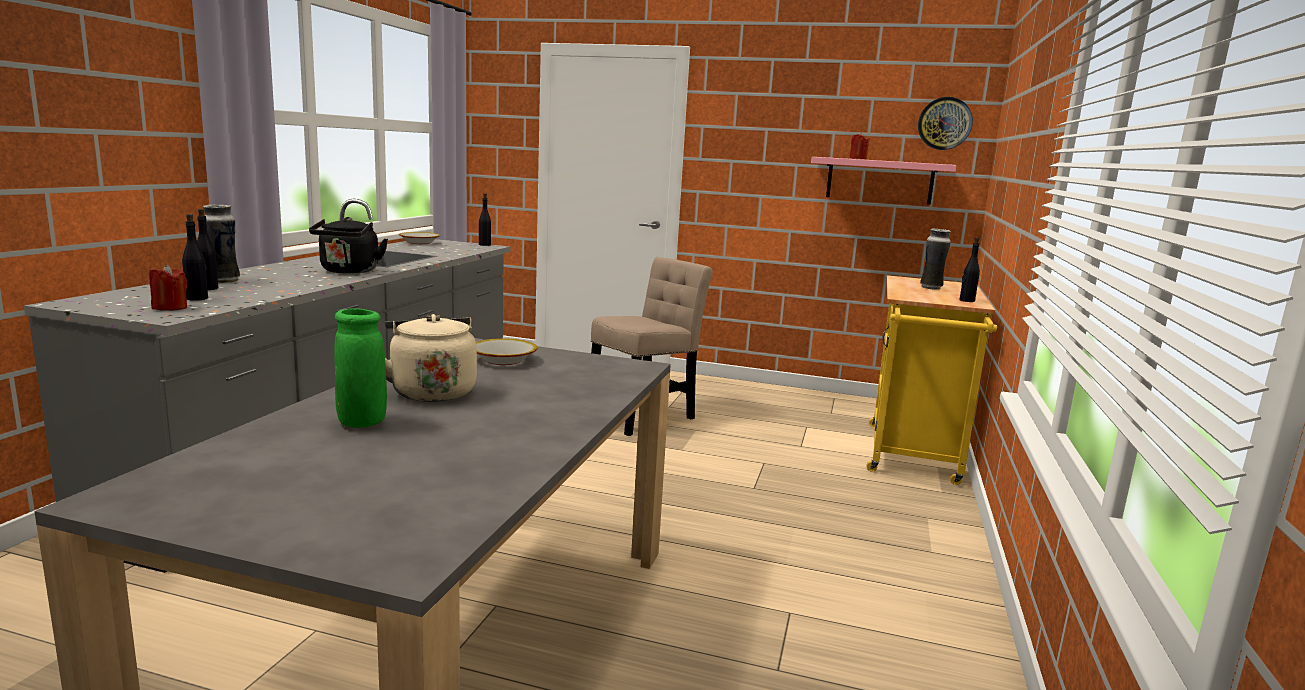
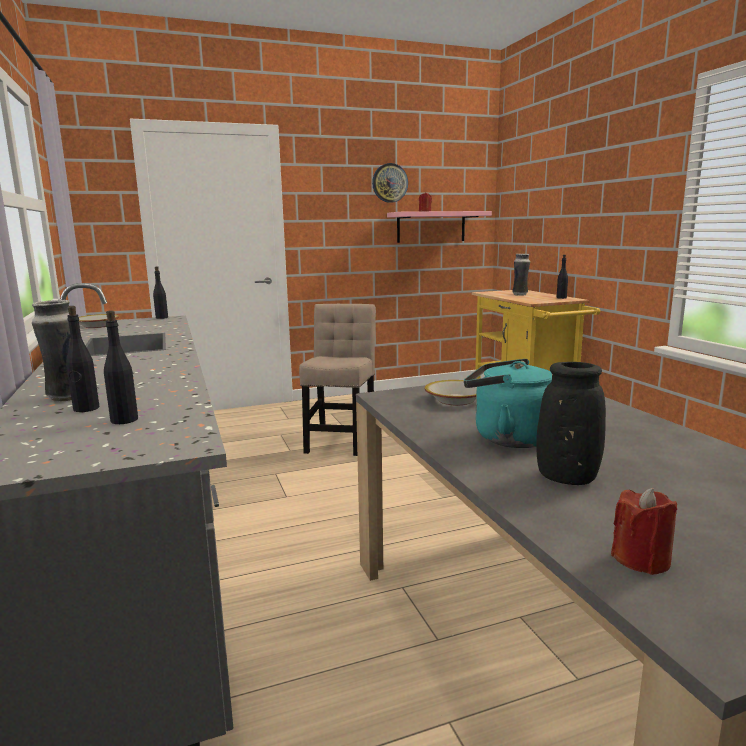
camera: 35 degrees left, 0 degrees up
red candle [149,264,187,311] -> red candle moved to [611,488,677,575]
black kettle [309,217,388,274] -> none
green vase [334,308,387,428] -> black vase [536,362,606,485]
beige kettle [385,314,477,402] -> turquoise kettle [464,359,552,448]
wall clock [918,97,973,150] -> wall clock moved to [372,163,408,203]

